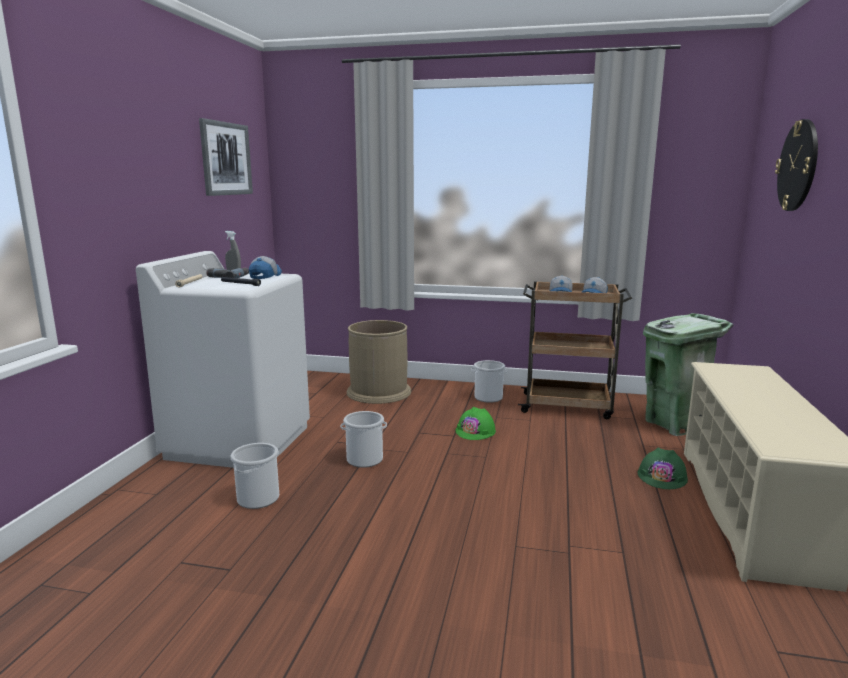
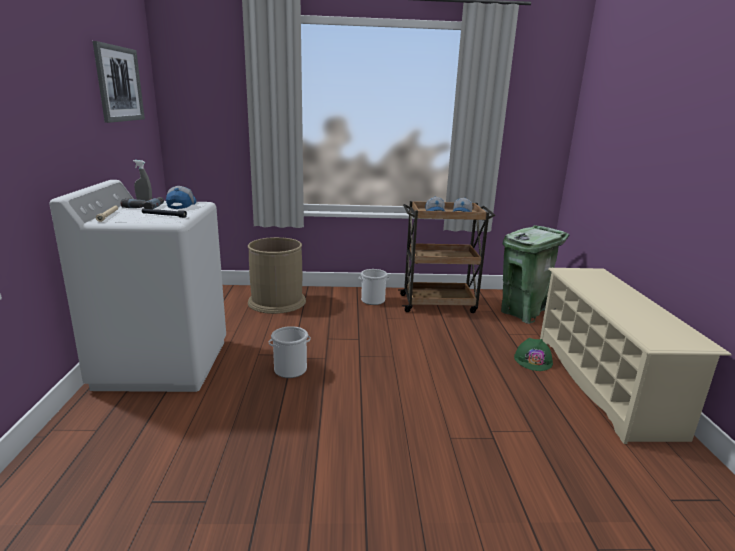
camera: 15 degrees left, 5 degrees up
bucket [231,443,279,509] -> none
green hard hat [455,407,496,440] -> none
wall clock [775,119,818,211] -> none

